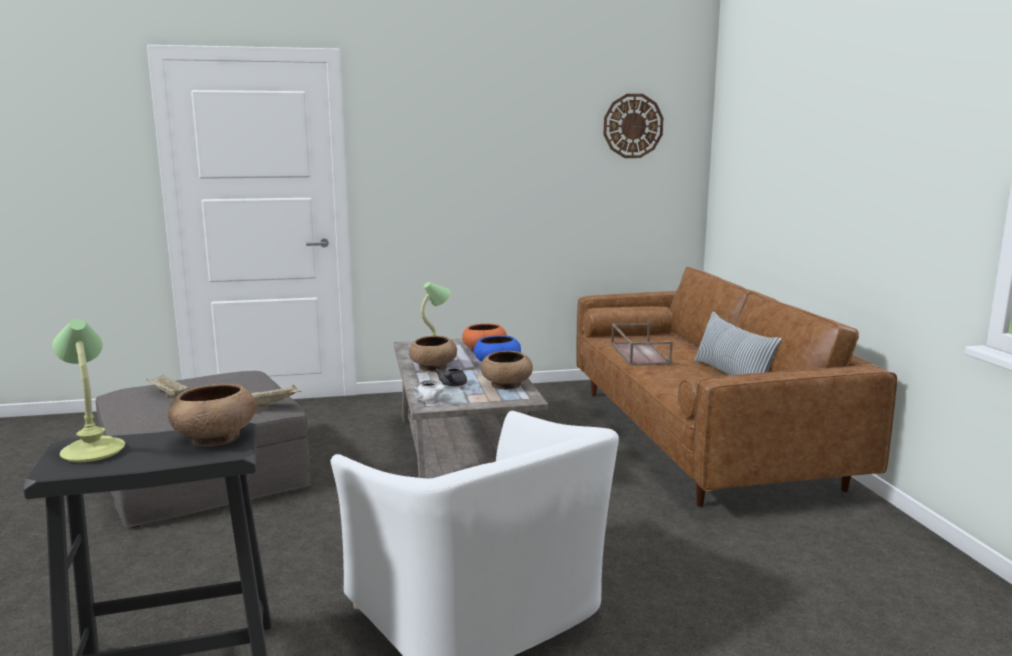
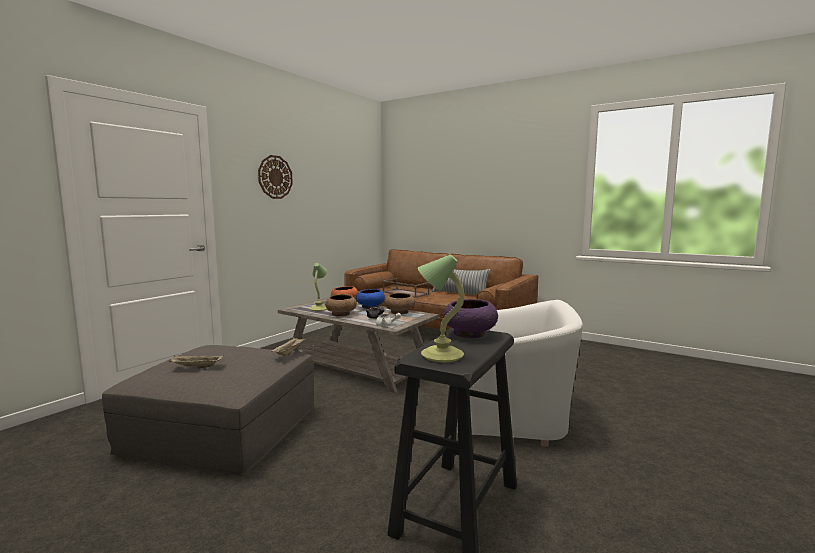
camera: 45 degrees left, 5 degrees down
brown bowl [168,384,256,446] -> purple bowl [443,299,498,338]
wall clock [603,94,663,158] -> wall clock moved to [258,155,293,199]

